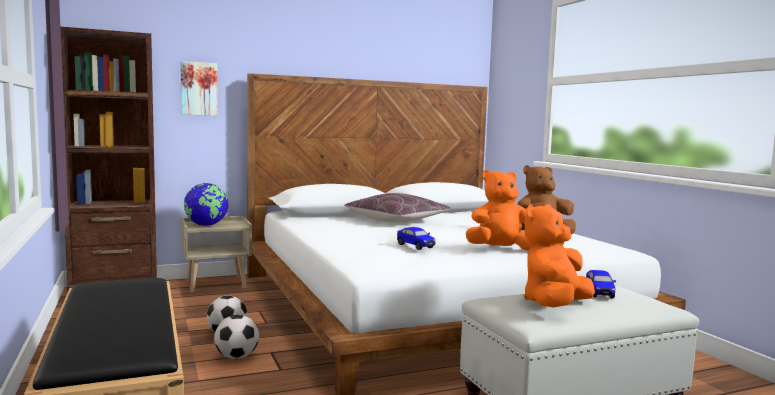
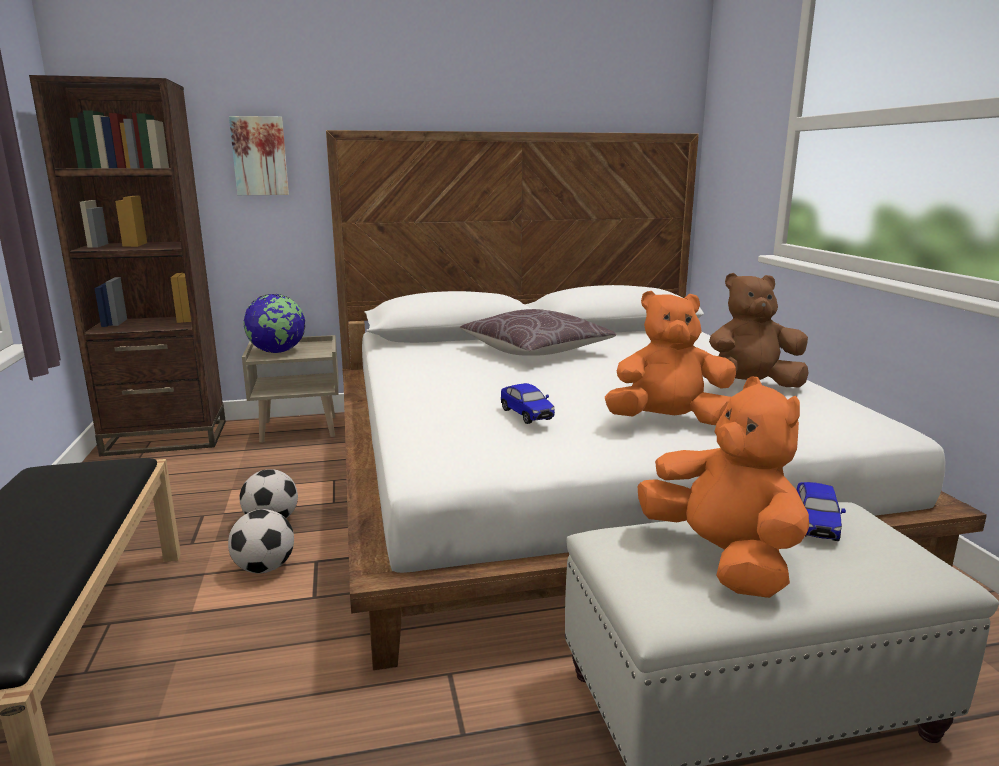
camera: 10 degrees right, 10 degrees up
orange plush toy [524,204,595,307] -> orange plush toy turned 105 degrees clockwise [637,376,809,598]

